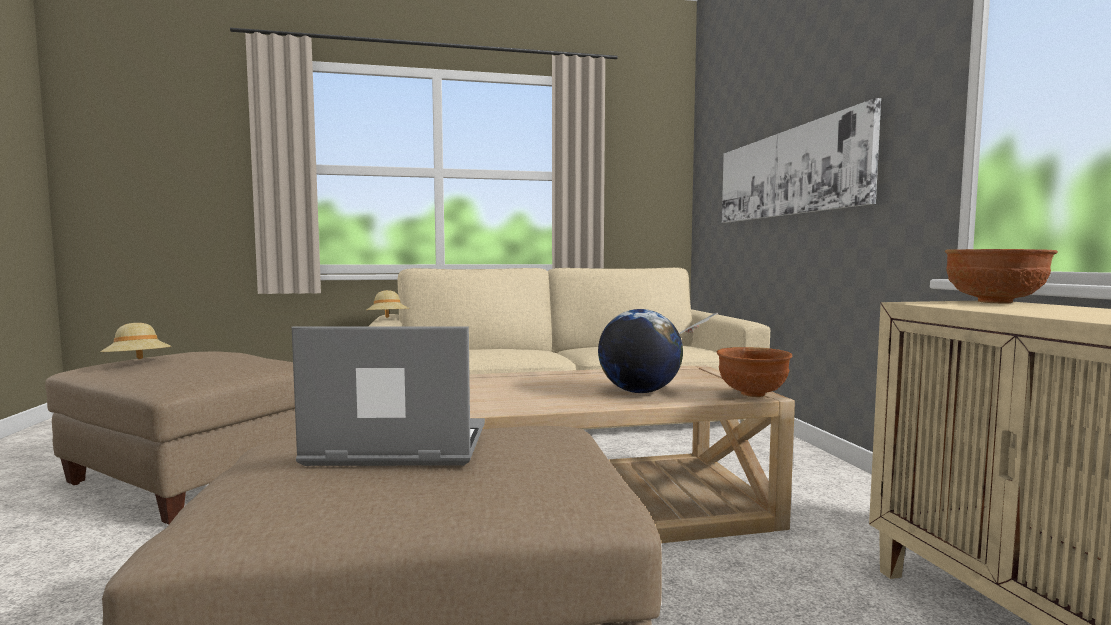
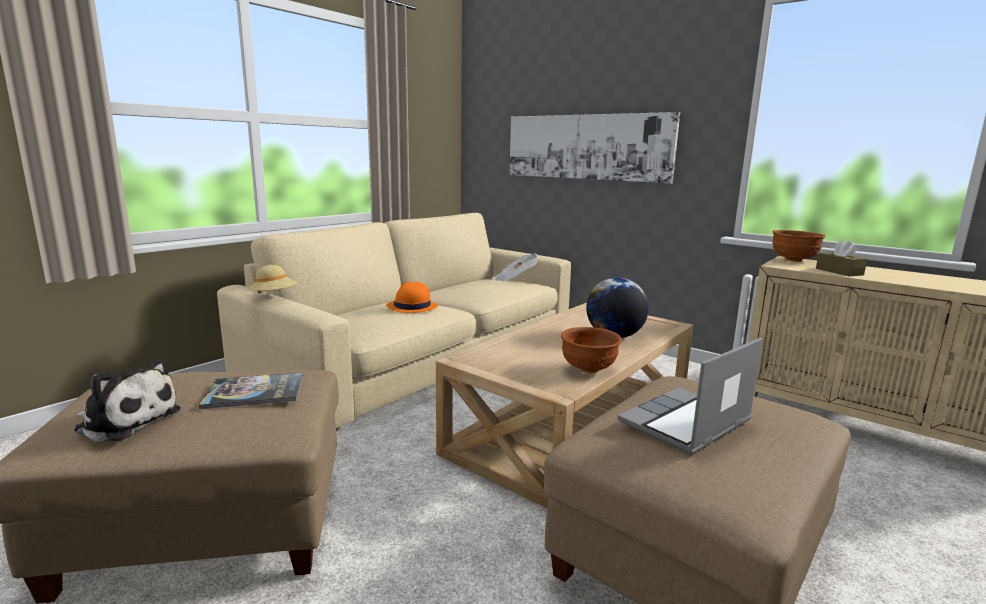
camera: 40 degrees left, 10 degrees up
beige hat [100,323,171,359] -> plush toy [74,358,181,441]
brown bowl [717,347,792,397] -> brown bowl moved to [561,327,622,373]
none -> book [199,372,304,409]
none -> orange hat [386,282,438,313]
none -> brown tissue box [816,239,867,276]

